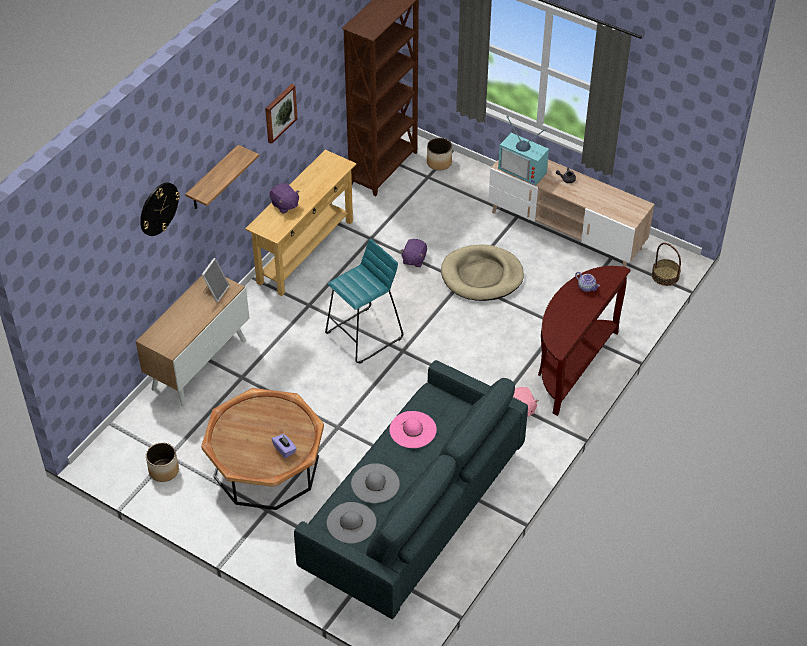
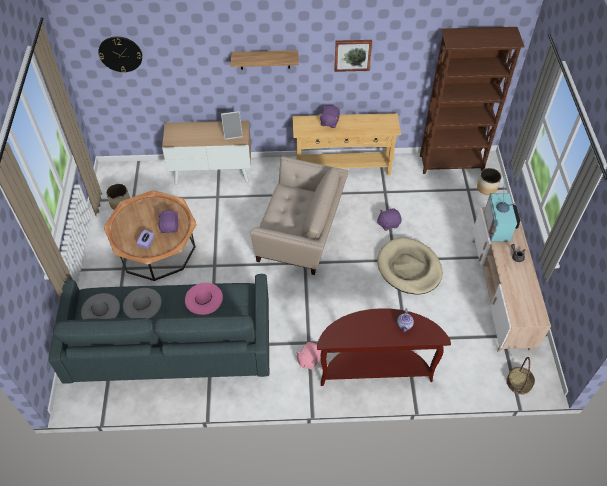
camera: 55 degrees right, 5 degrees up
wall clock [140,183,180,236] -> wall clock moved to [98,36,142,73]
turquoise stool [325,239,403,364] -> beige armchair [250,157,349,275]
none -> purple plush toy [157,210,178,233]

